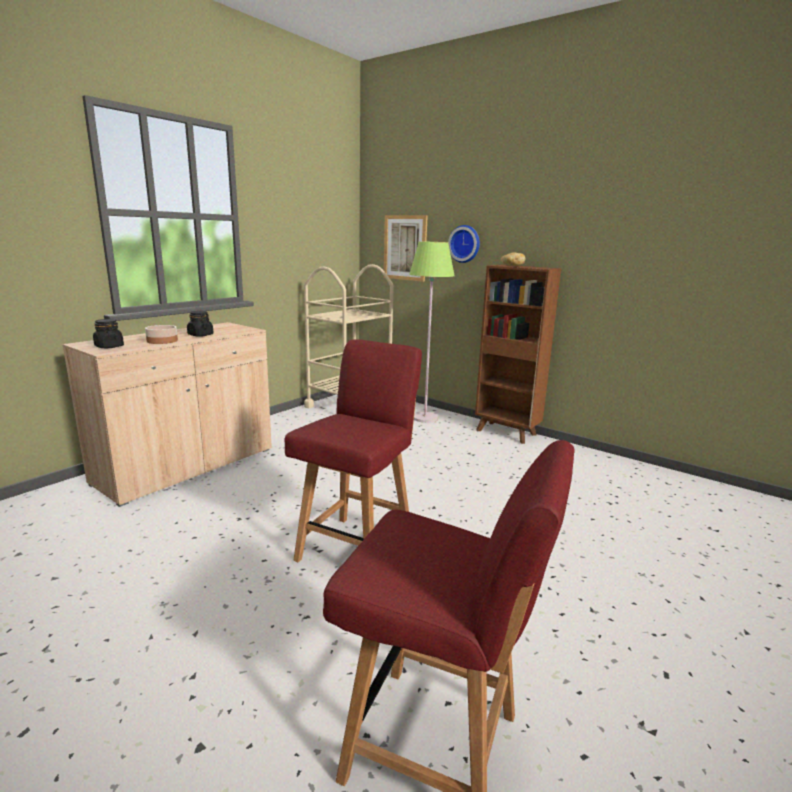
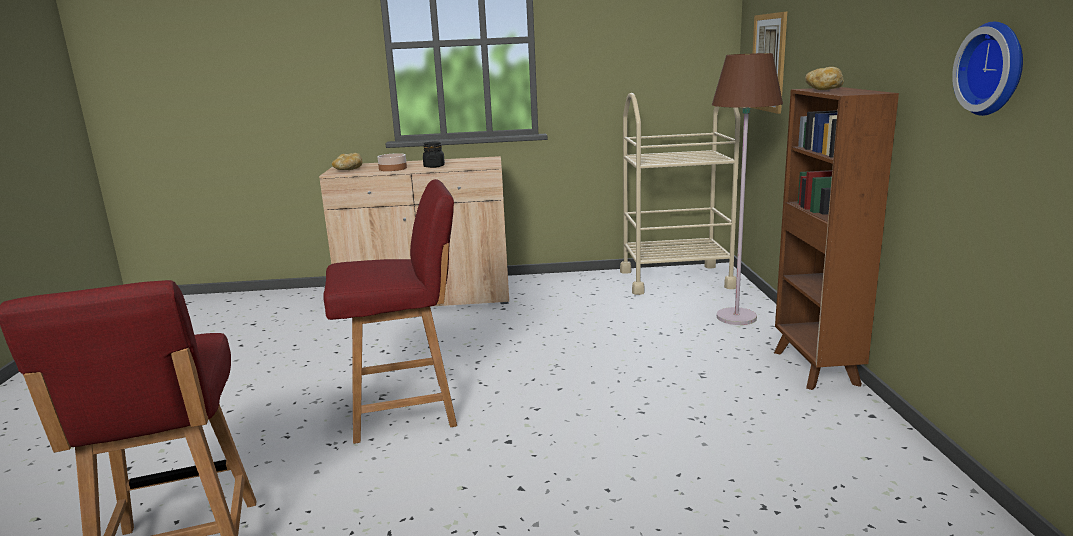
camera: 50 degrees right, 0 degrees up
black jar [93,319,124,348] -> bread [332,153,363,170]
green floor lamp [409,241,455,423] -> brown floor lamp [712,53,783,325]
wall clock [448,225,480,263] -> wall clock moved to [952,22,1023,116]

